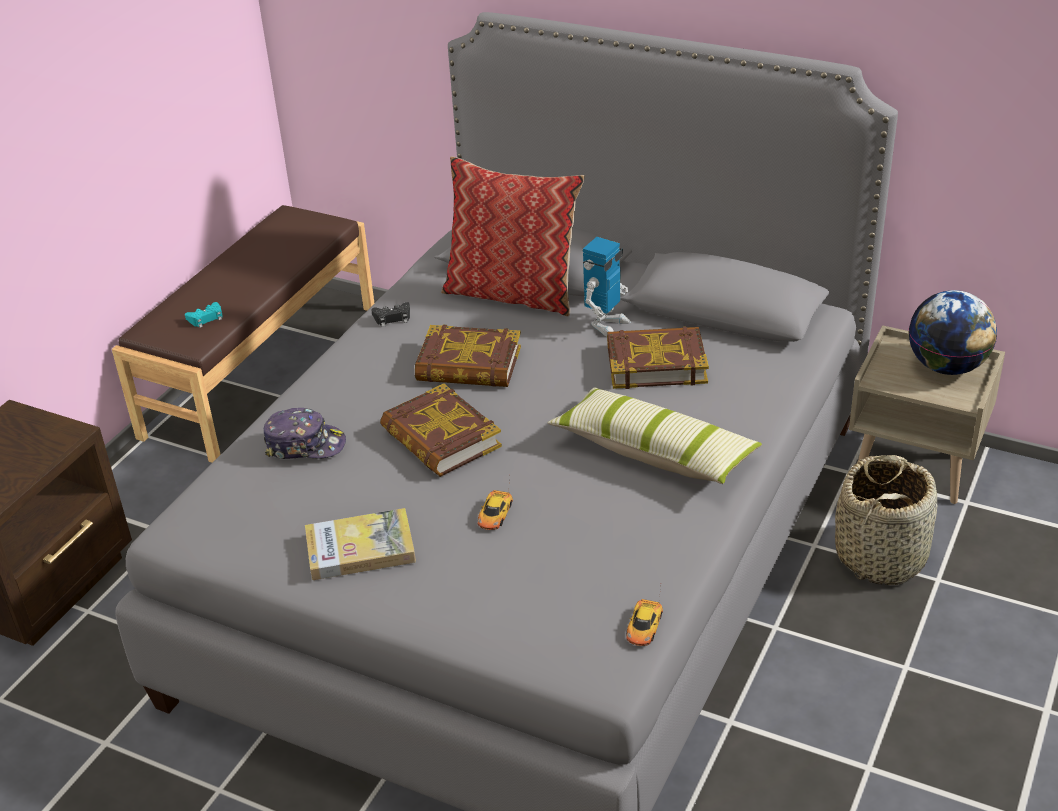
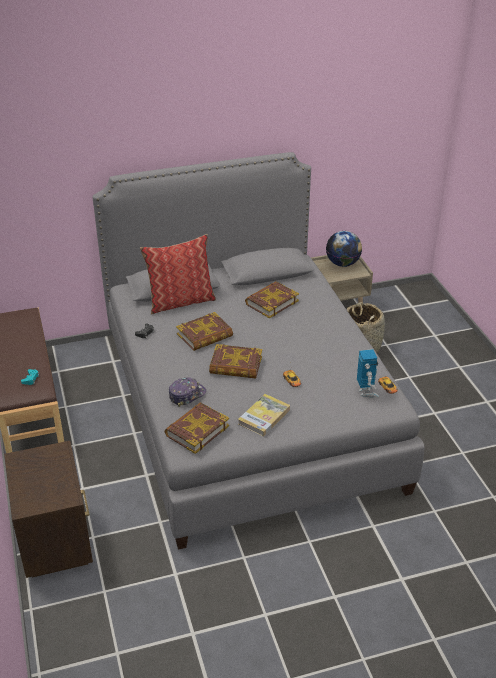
camera: 45 degrees left, 0 degrees up
pillow [548,388,762,484] -> none
toy robot [583,237,631,336] -> toy robot moved to [357,349,379,398]
none -> book [165,402,229,454]

